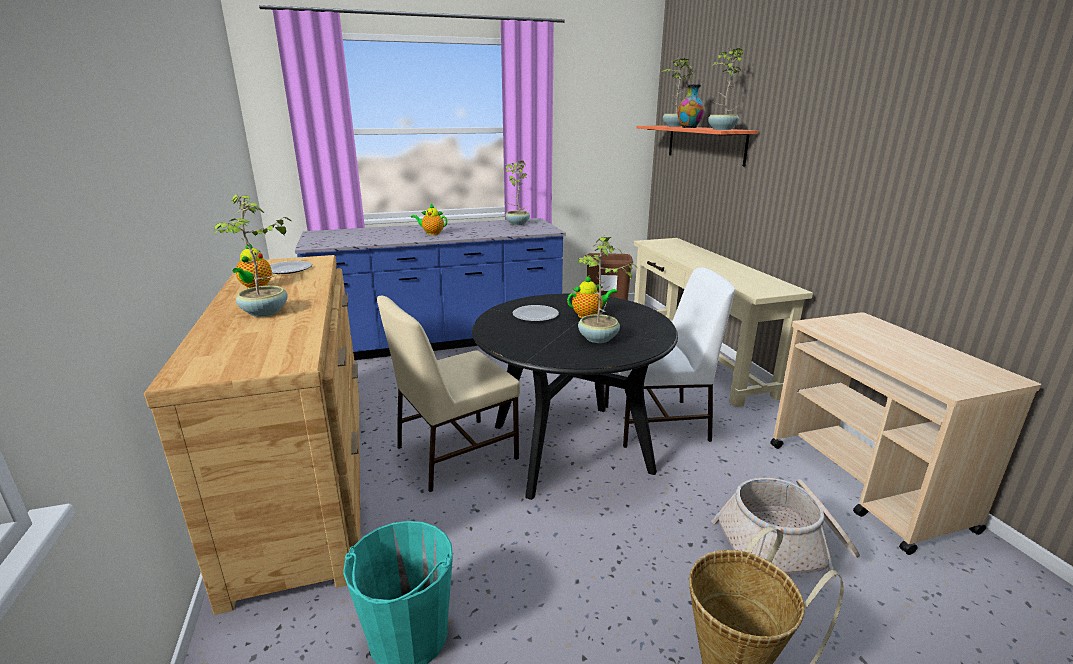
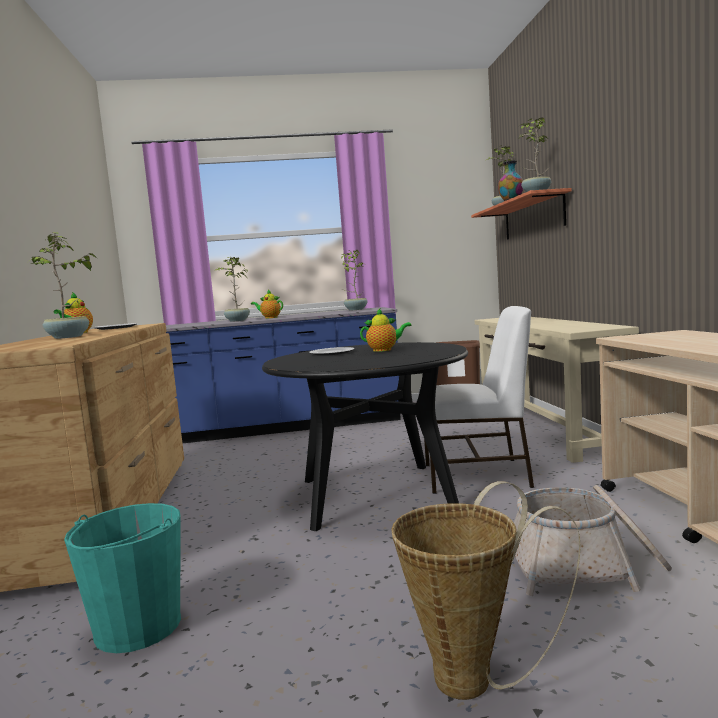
camera: 10 degrees right, 15 degrees down
beige chair [377,296,520,492] -> none
potted plant [578,235,638,343] -> potted plant moved to [214,257,250,322]

